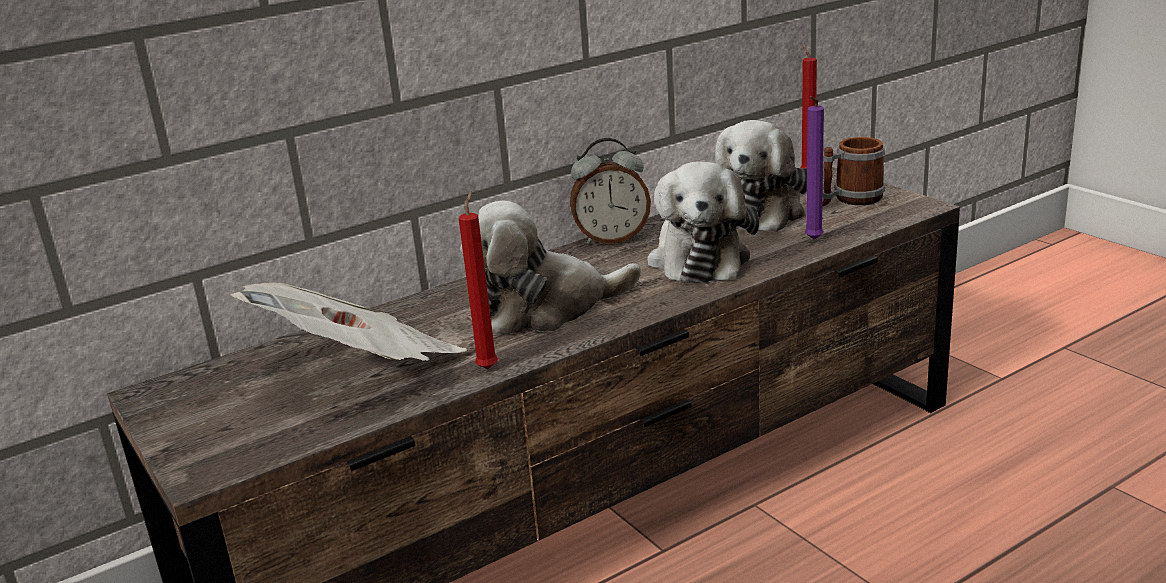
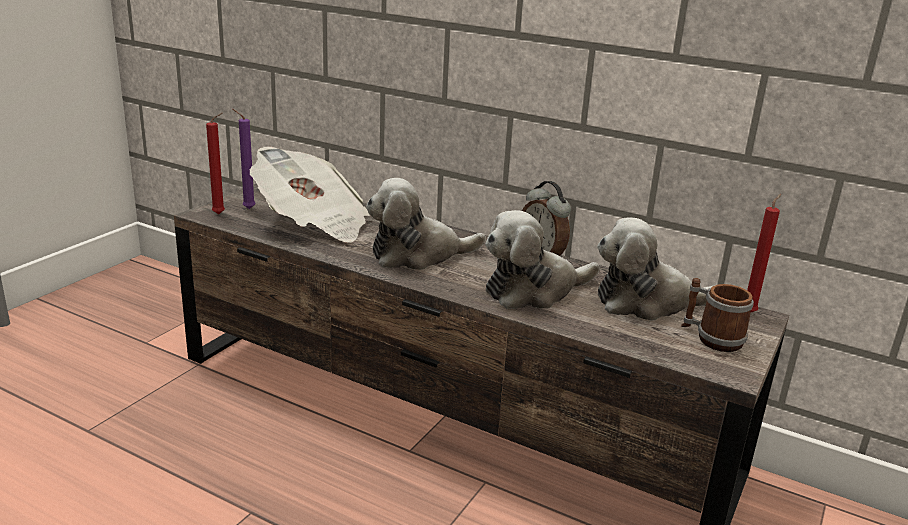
camera: 60 degrees right, 0 degrees up
red candle [459,191,498,369] -> red candle moved to [206,113,225,214]
plush toy [460,201,641,335] -> plush toy turned 60 degrees counterclockwise [366,178,486,270]
purple candle [804,96,824,239] -> purple candle moved to [232,109,255,209]

